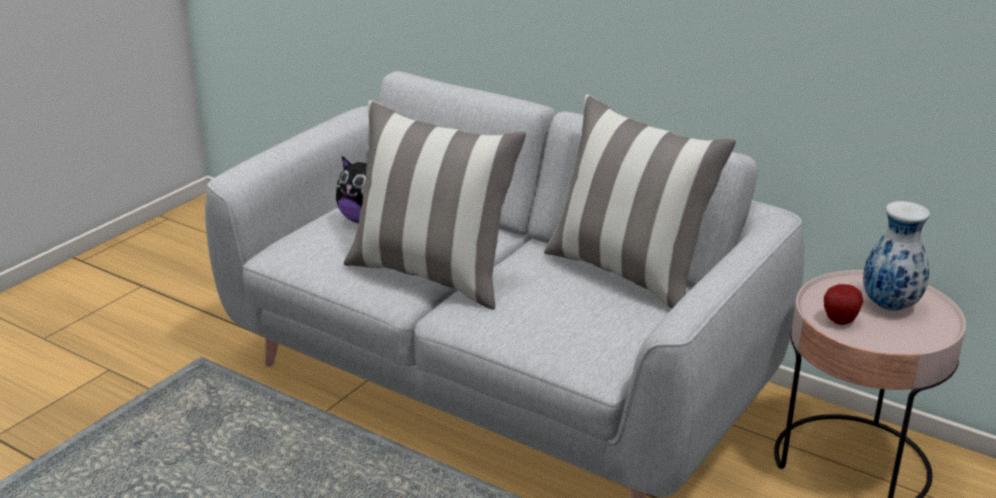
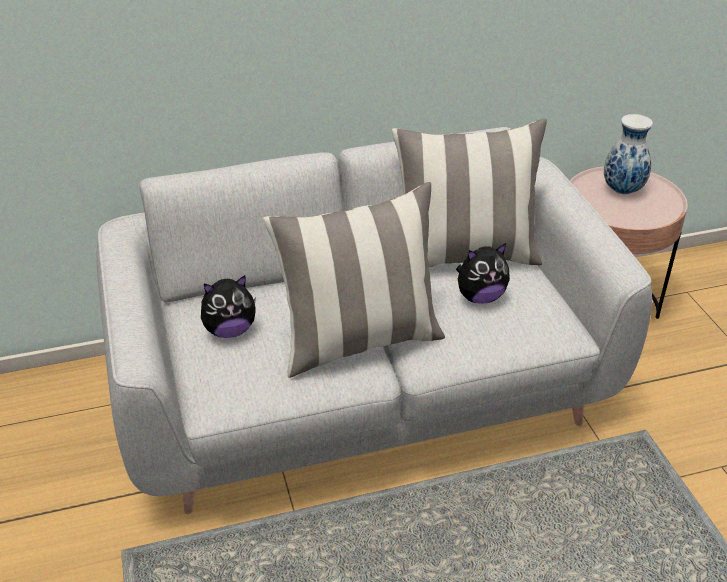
camera: 50 degrees left, 10 degrees up
apple [824,284,863,325] -> none
none -> plush toy [456,243,510,304]

